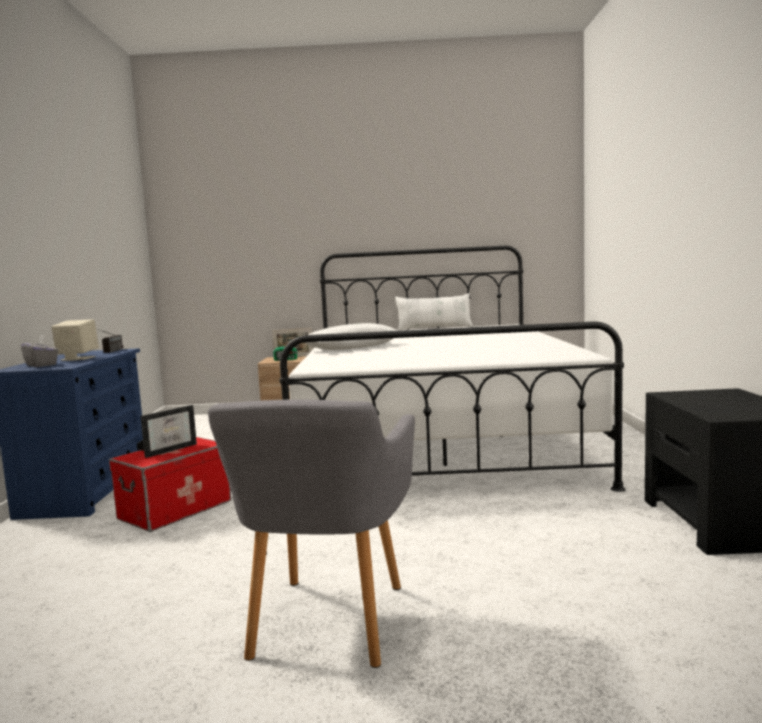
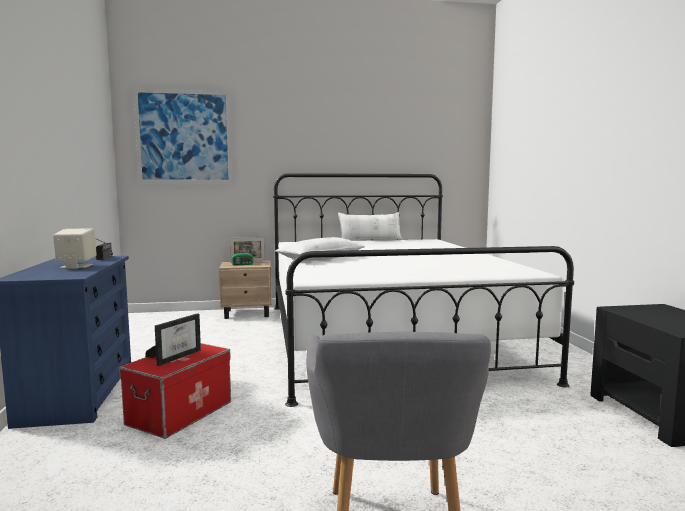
camera: 10 degrees left, 0 degrees up
grey tissue box [21,335,59,367] -> none
none -> picture [134,89,232,183]

